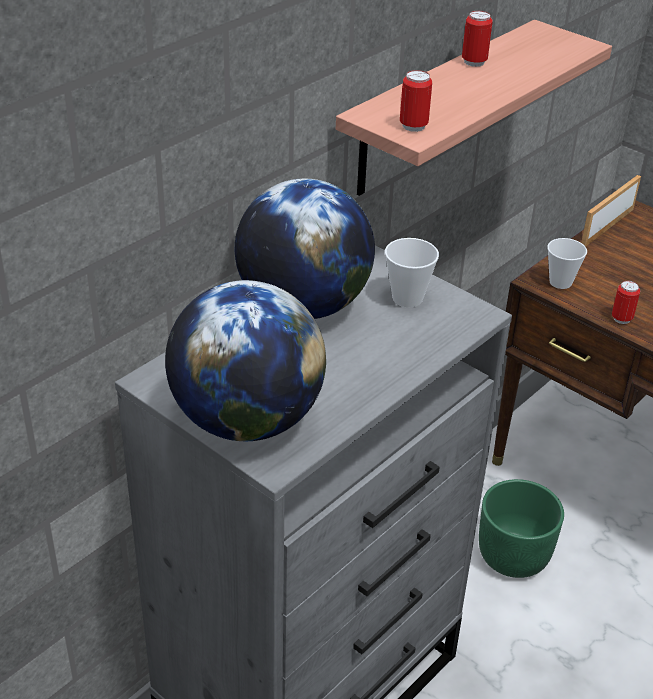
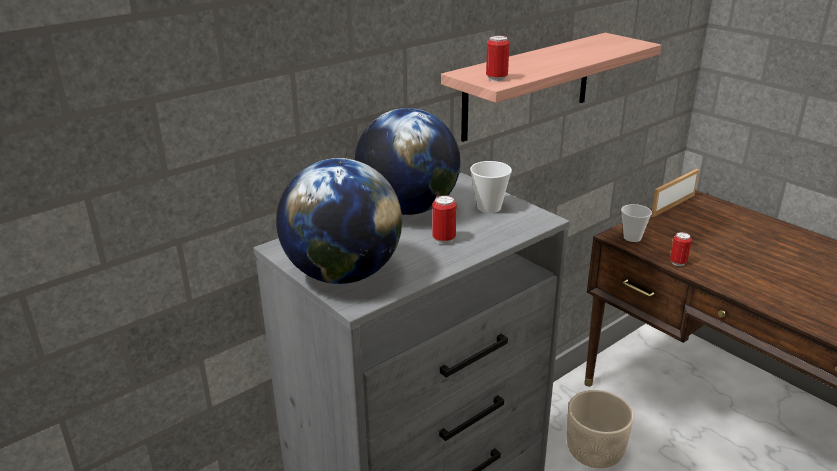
camera: 10 degrees right, 10 degrees down
can [462,11,493,67] -> can moved to [432,195,457,244]
green planter [479,479,564,578] -> beige planter [567,390,634,468]

